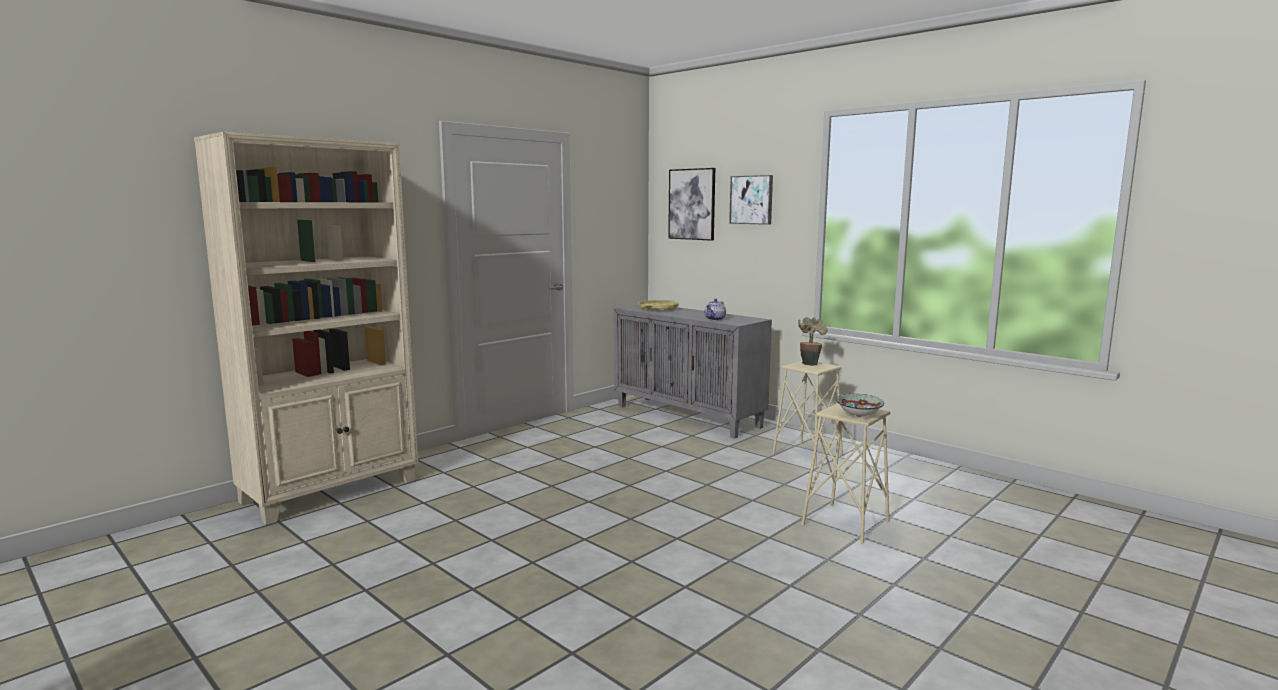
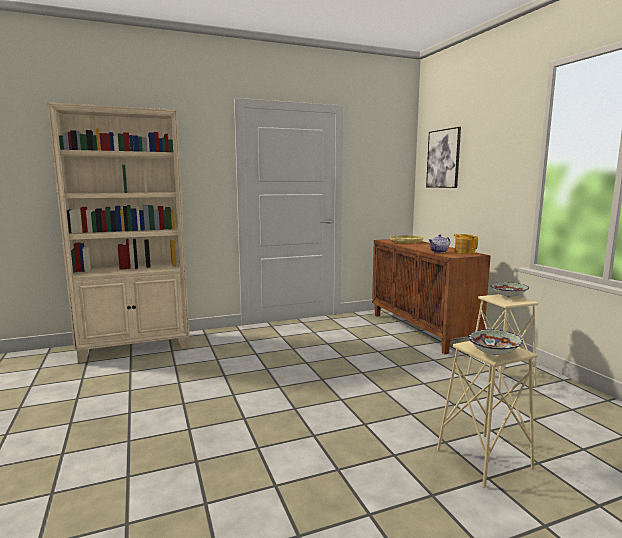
camera: 25 degrees right, 0 degrees up
grey cabinet [614,305,772,439] -> brown cabinet [372,239,491,354]
picture [729,175,773,225] -> none
potted plant [798,317,828,366] -> bowl [490,282,529,297]
none -> teapot [453,234,478,254]

